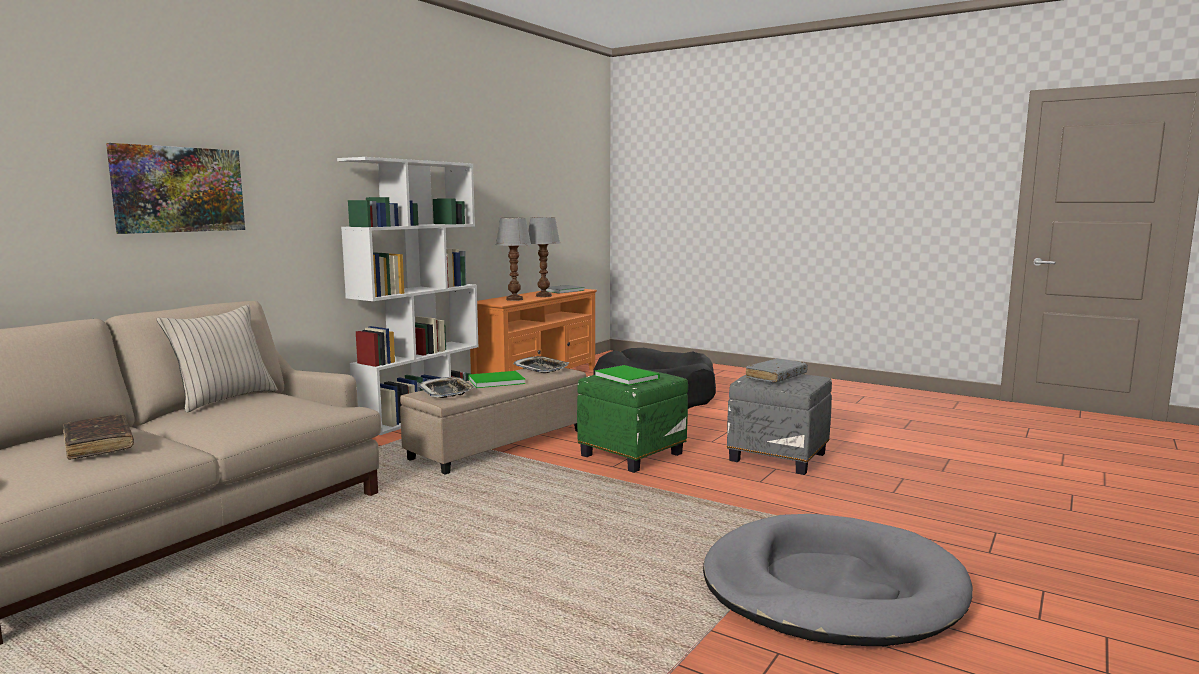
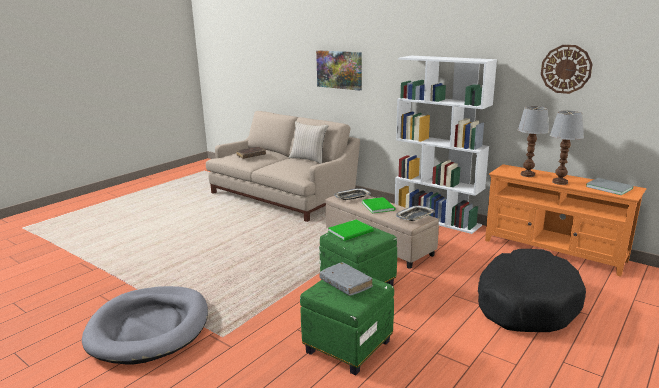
camera: 95 degrees right, 10 degrees up
grey ottoman [727,374,832,475] -> green ottoman [300,278,394,376]
none -> wall clock [541,45,593,94]

